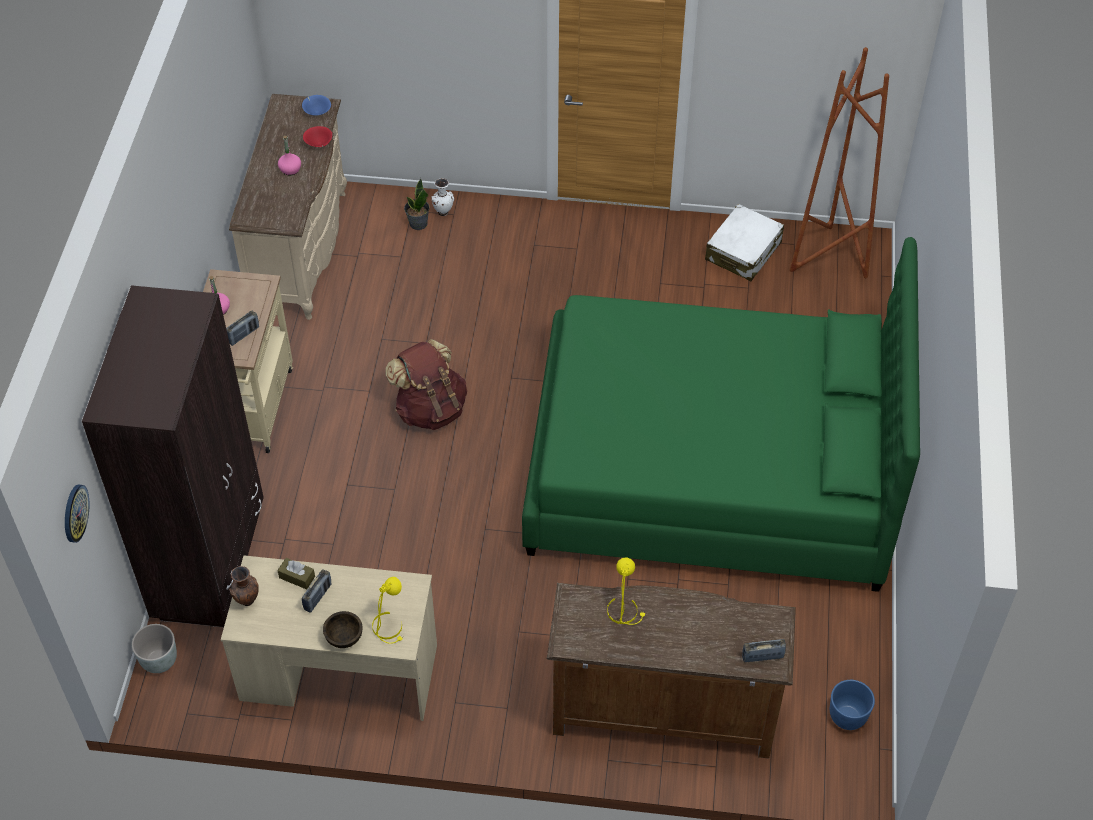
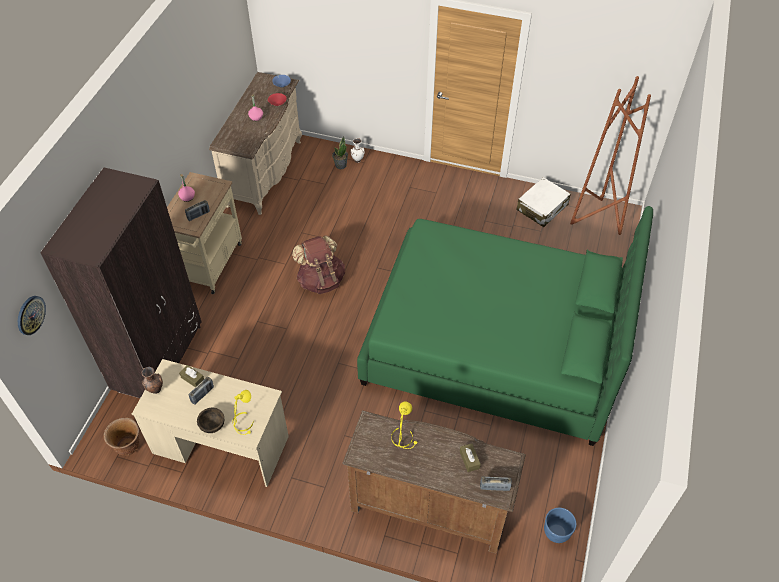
camera: 10 degrees right, 0 degrees up
grey planter [132,624,177,673] -> none
none -> brown planter [104,418,140,456]
none -> brown tissue box [460,443,481,472]

